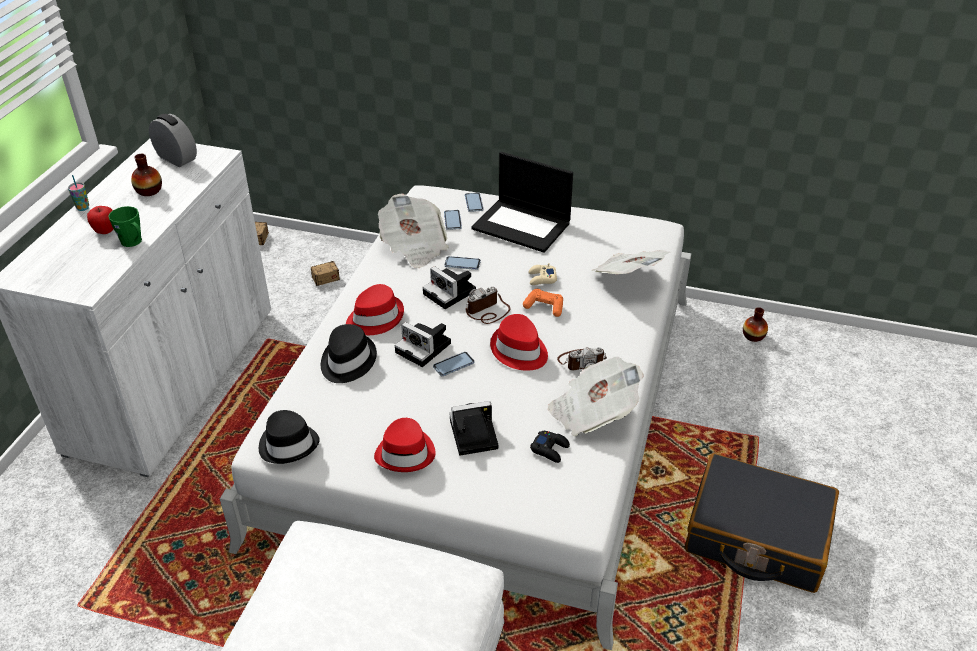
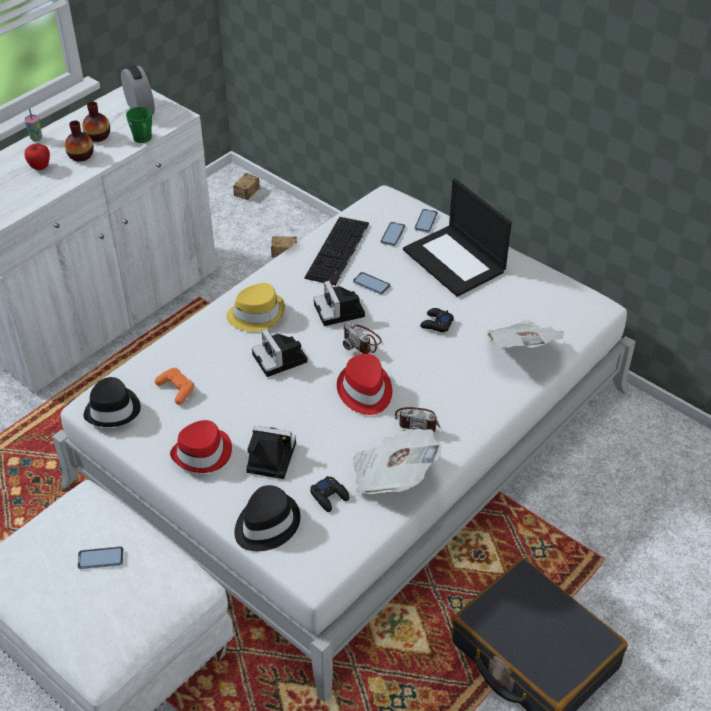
camera: 25 degrees right, 5 degrees up
green mug [108,206,142,247] -> green mug moved to [126,107,152,143]
black hat [321,324,377,383] -> black hat moved to [235,485,300,551]
red hat [346,284,404,335] -> yellow hat [226,283,285,332]
newspaper [378,194,449,268] -> keyboard [305,217,369,286]
phone [433,352,475,376] -> phone moved to [78,546,124,569]
camera [466,287,511,324] -> camera turned 120 degrees counterclockwise [343,322,382,354]
orange game controller [523,289,563,317] -> orange game controller moved to [155,368,194,405]
beige game controller [529,263,557,285] -> black game controller [420,308,454,332]
vase [743,307,768,342] -> vase moved to [65,121,94,162]

